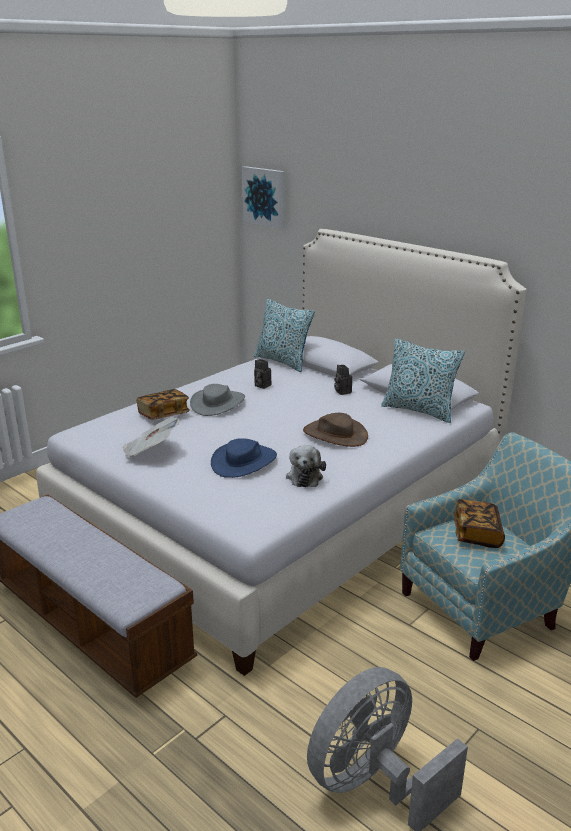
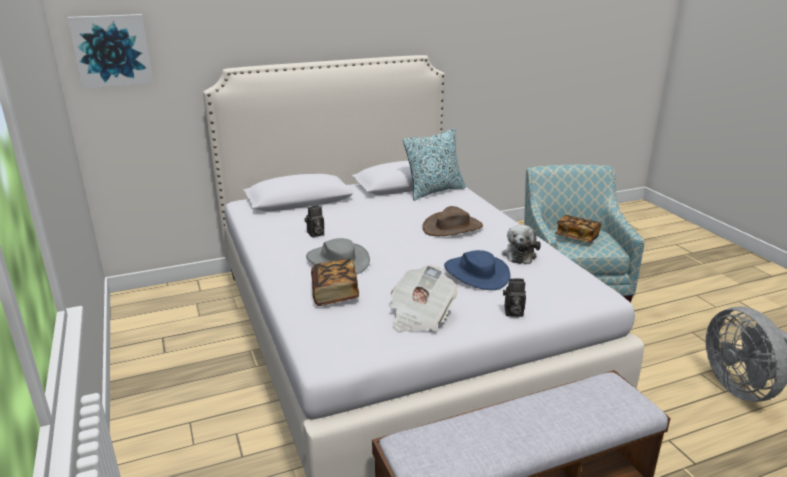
camera: 65 degrees left, 0 degrees up
pillow [254,299,315,372] -> none
plush toy [286,445,326,487] -> plush toy turned 75 degrees clockwise [502,225,541,264]
camera [334,365,352,395] -> camera moved to [503,278,526,317]

